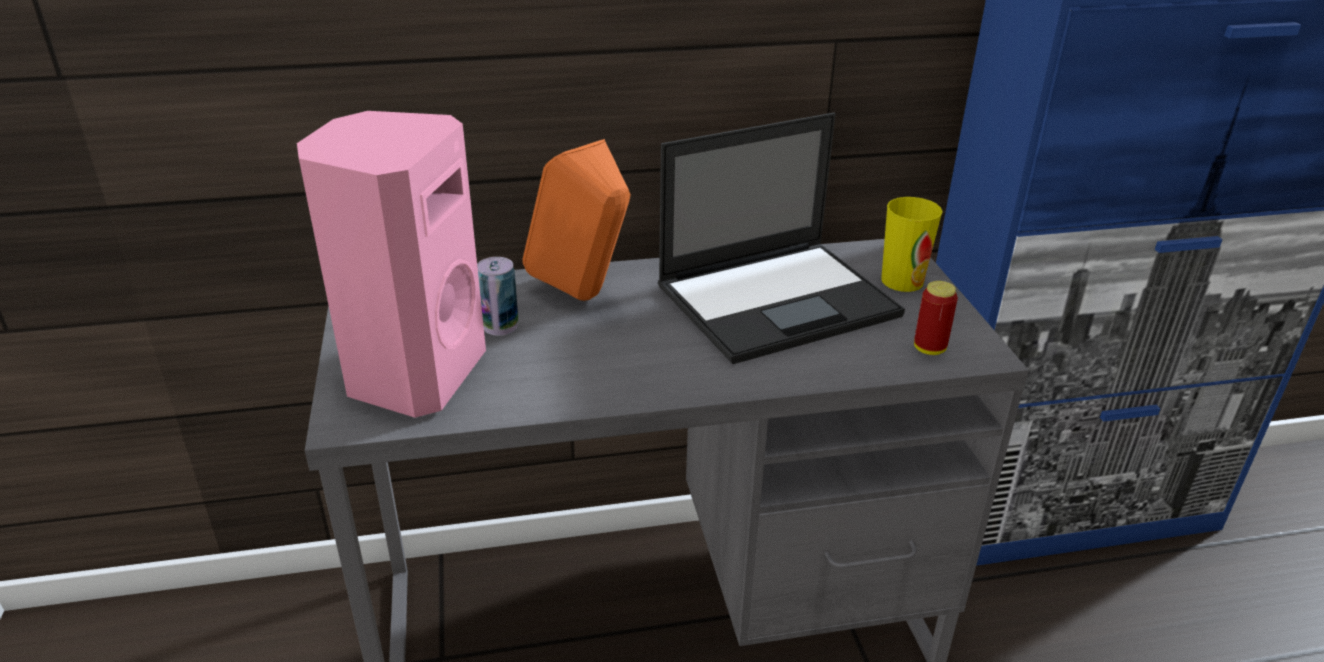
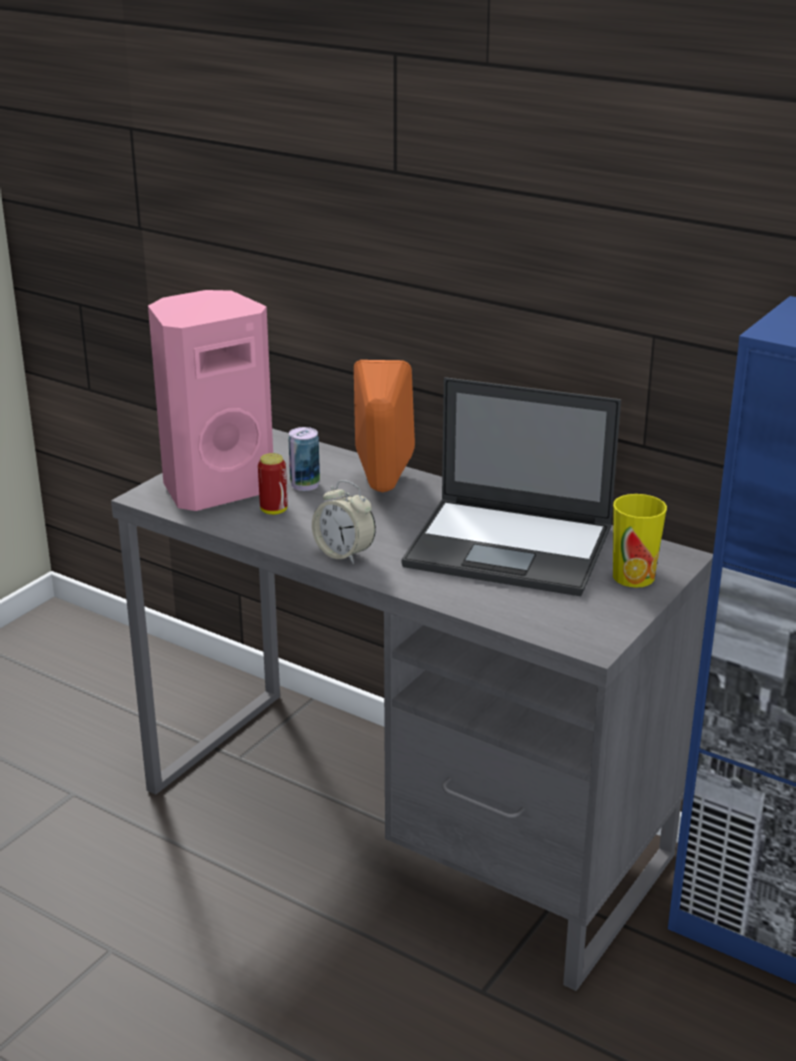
camera: 45 degrees right, 5 degrees down
can [914,281,958,355] -> can moved to [258,453,287,515]
none -> alarm clock [312,480,376,564]

